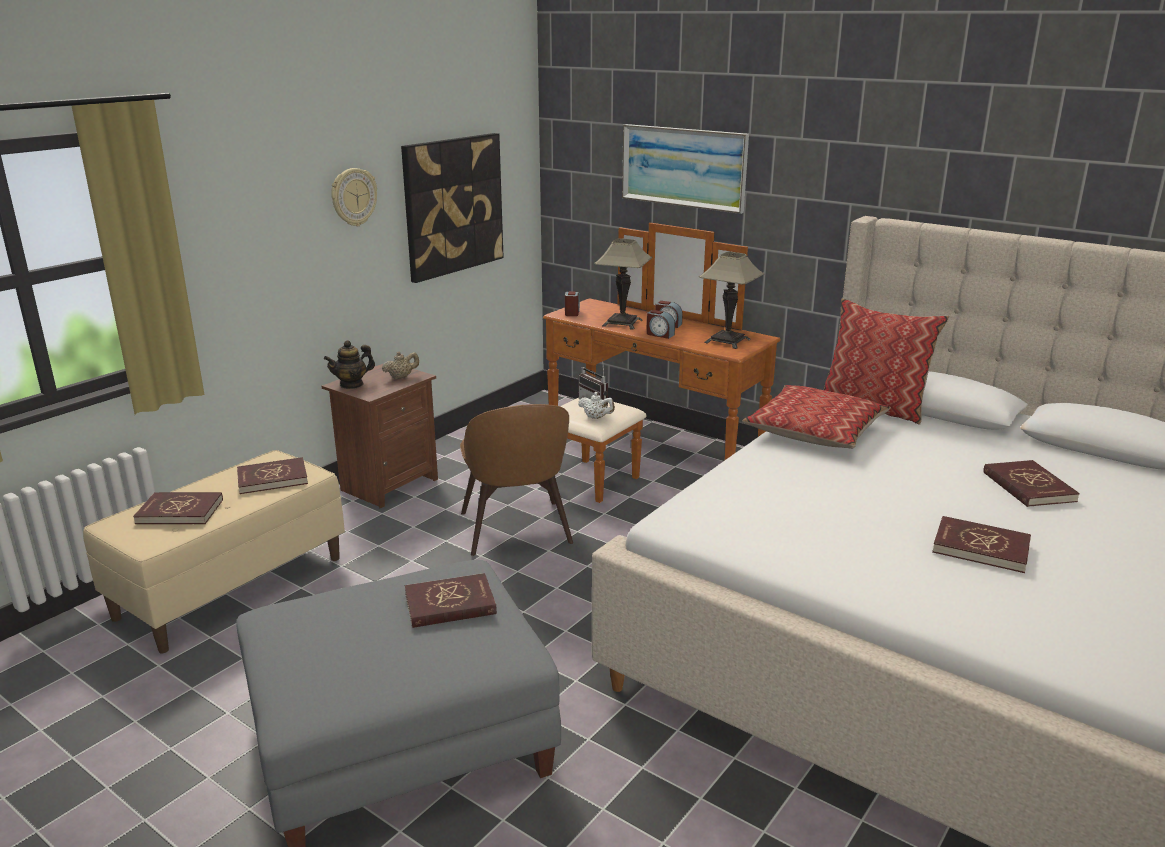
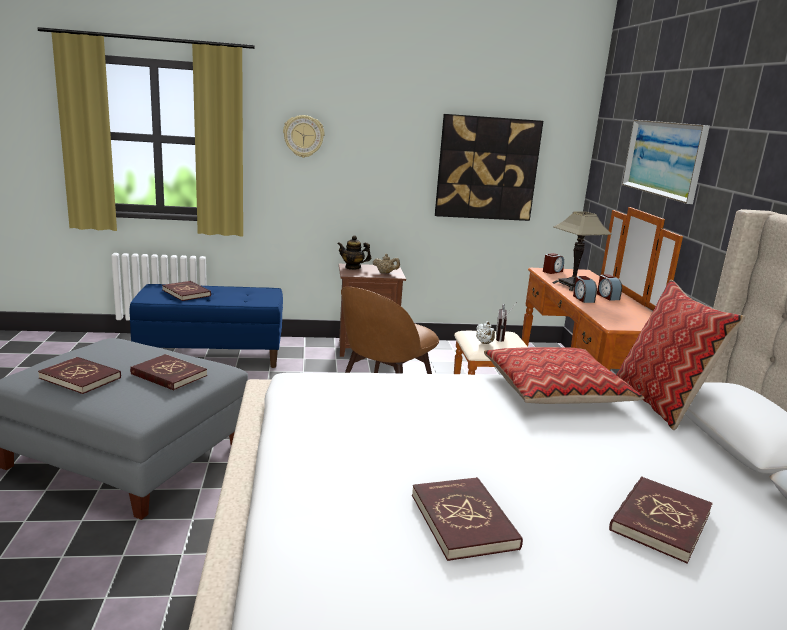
camera: 45 degrees right, 5 degrees down
beige bench [83,450,345,653] -> blue bench [129,284,283,368]
red book [237,457,308,494] -> red book moved to [38,357,121,394]
wall clock [331,168,377,226] -> wall clock moved to [283,115,324,158]
table lamp [699,252,764,349] -> none

